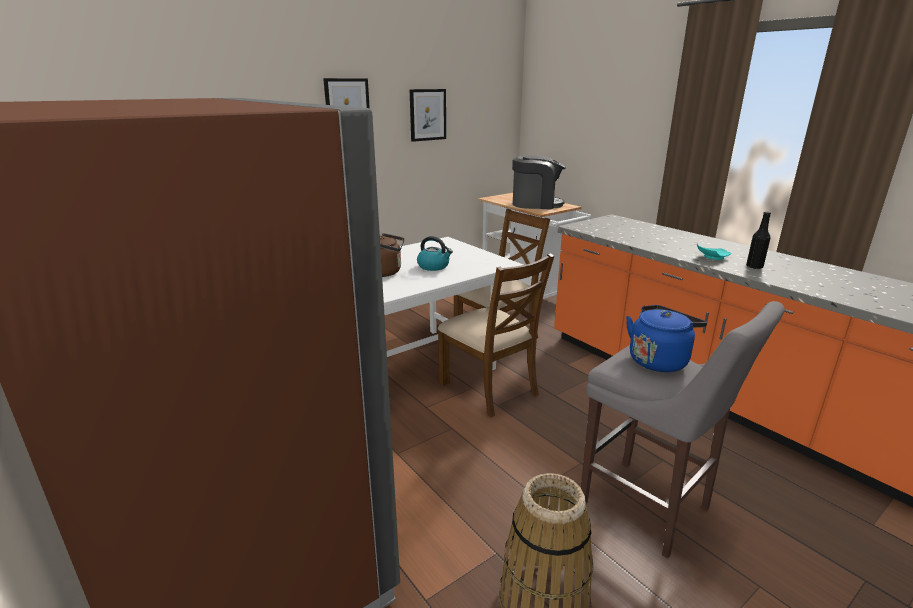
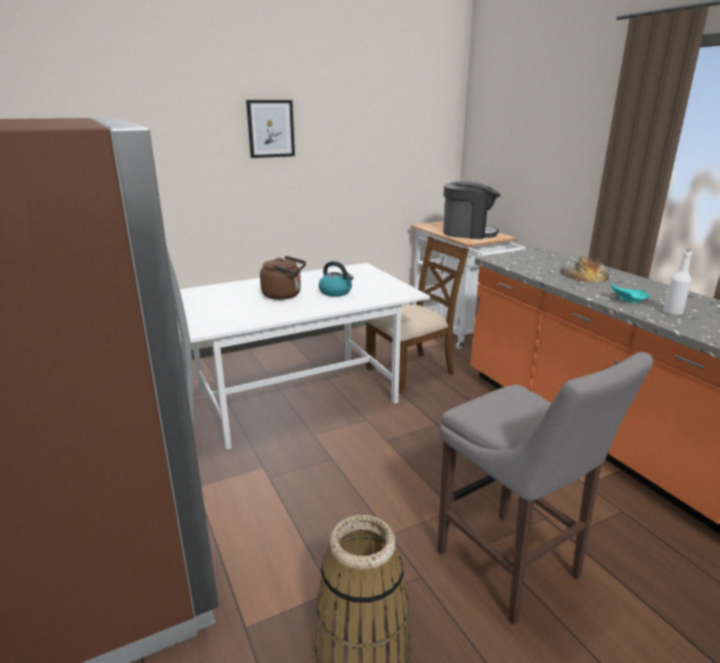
camera: 10 degrees right, 0 degrees up
picture [410,89,446,142] -> none
brown chair [438,253,554,417] -> none
blue kettle [626,305,707,372] -> none
black bottle [746,211,771,269] -> white bottle [663,251,692,315]
none -> bread [560,257,609,283]

